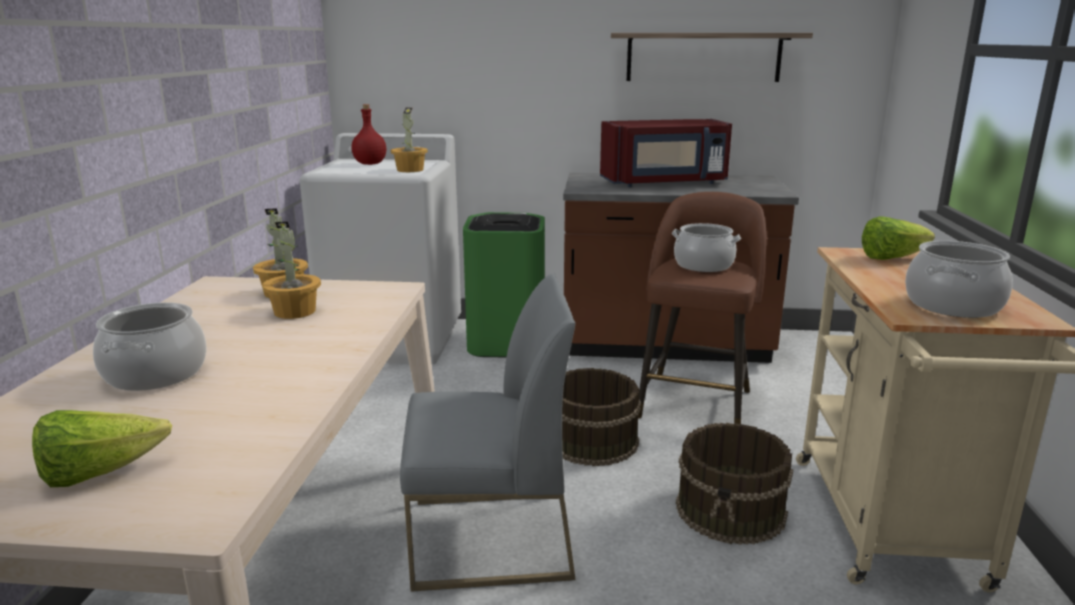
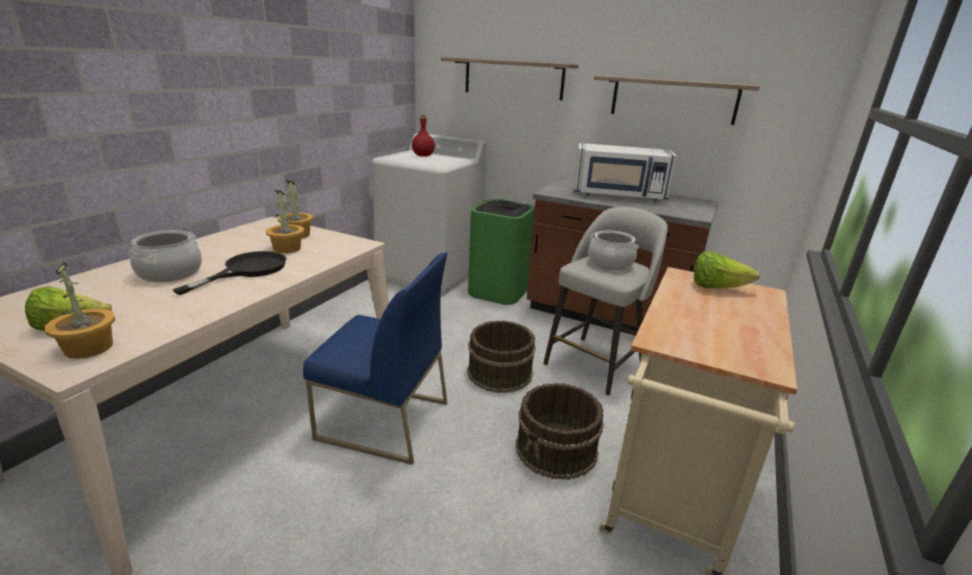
camera: 20 degrees right, 5 degrees up
potted plant [391,108,428,172] -> potted plant moved to [45,262,116,359]
grey chair [400,274,575,592] -> blue chair [303,252,447,465]
red microwave [600,119,732,187] -> white microwave [574,143,677,201]
brown stool [638,192,767,424] -> grey stool [543,207,668,395]
cooking pot [905,241,1013,318] -> none
none -> black frying pan [172,251,286,295]
none -> shelf [441,57,579,100]

